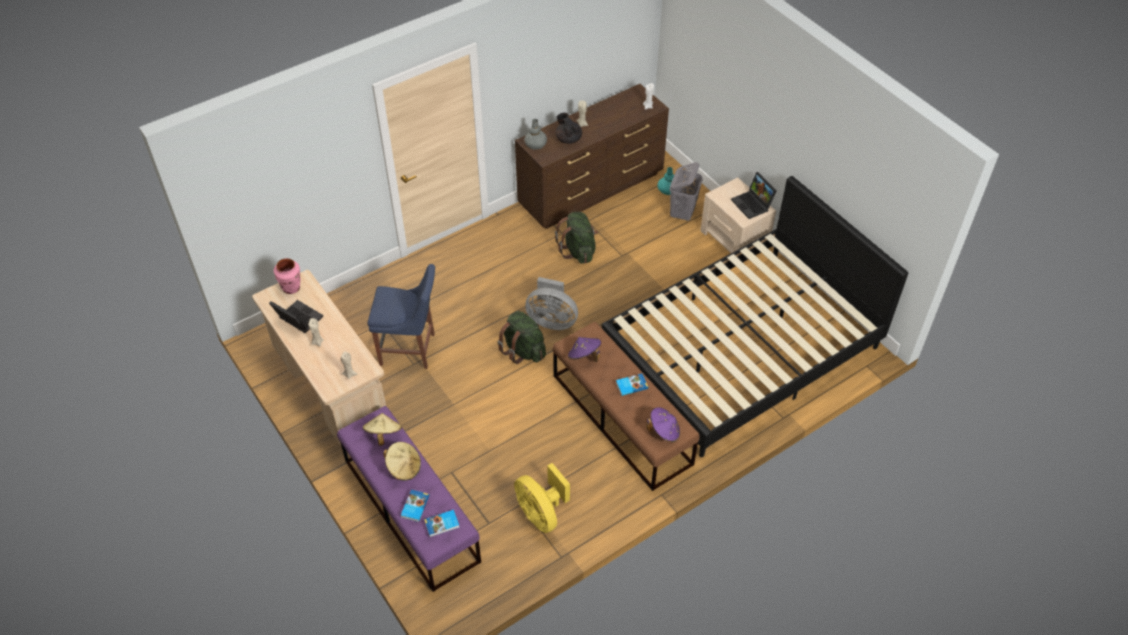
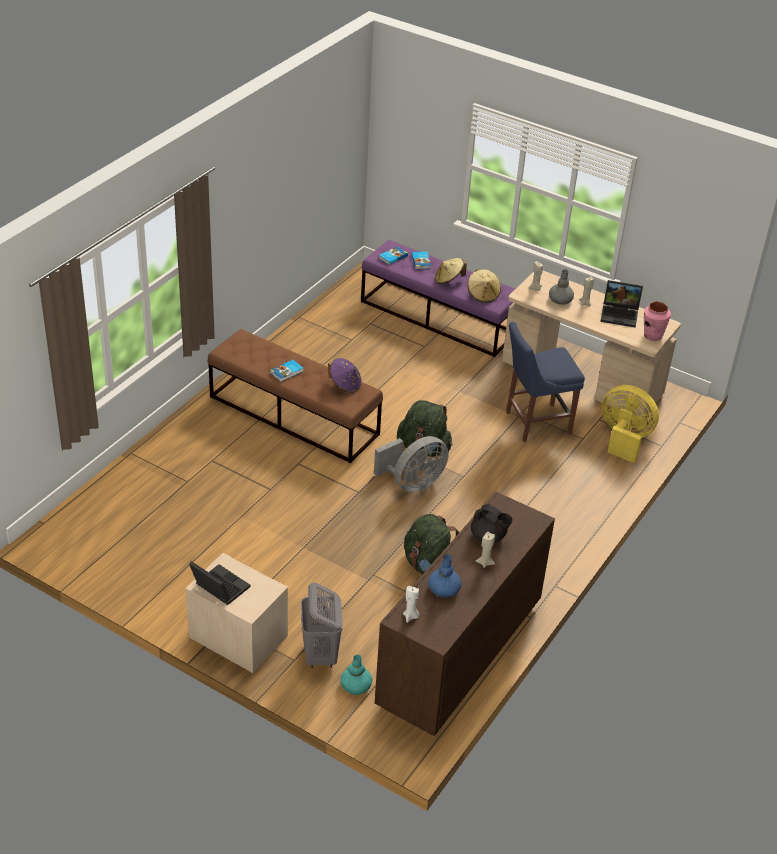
camera: 155 degrees right, 10 degrees down
yellow fan [514,463,570,533] -> yellow fan moved to [602,385,659,463]
grey vase [524,119,547,150] -> grey vase moved to [549,269,574,305]
grey fan [525,277,578,330] -> grey fan turned 150 degrees clockwise [374,436,449,492]
black bed [602,176,908,457] -> none
purple hat [646,407,680,442] -> none
none -> blue vase [428,554,461,597]

